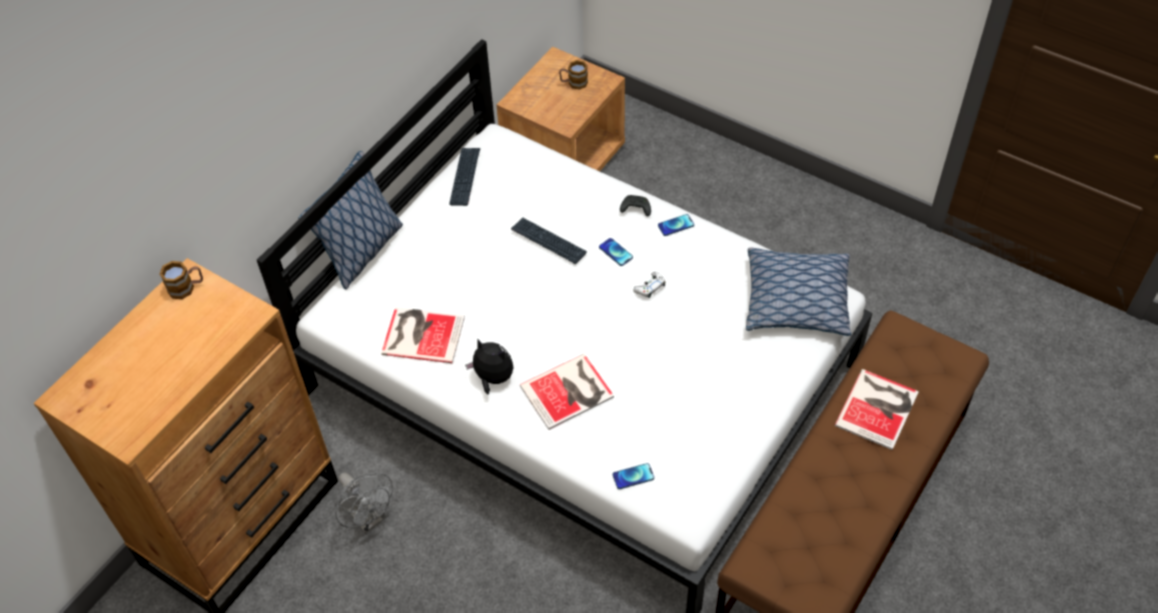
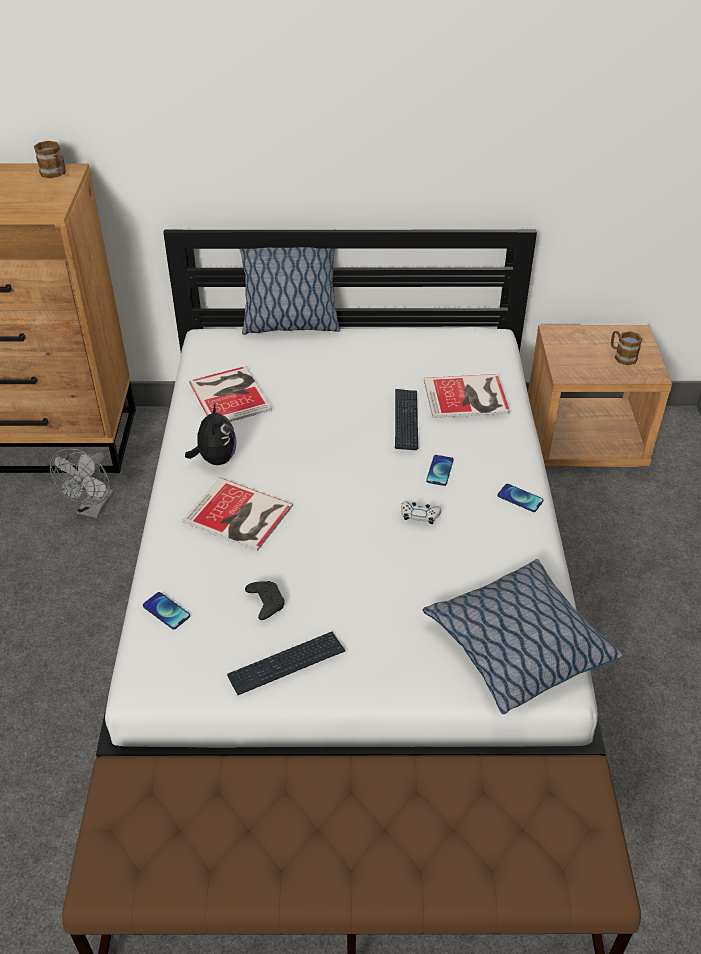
camera: 55 degrees right, 10 degrees down
keyboard [449,148,480,206] -> keyboard moved to [227,631,345,695]
black game controller [620,195,651,217] -> black game controller moved to [245,581,285,620]
book [834,369,919,450] -> book moved to [424,374,510,418]

